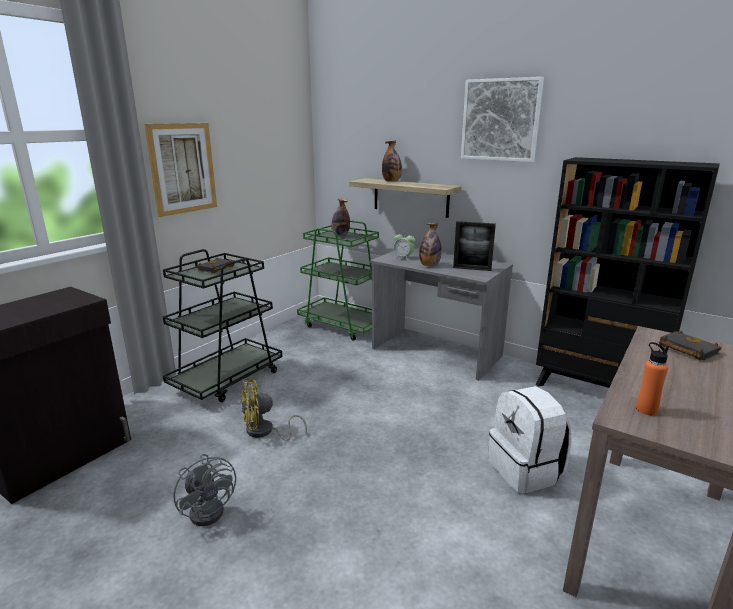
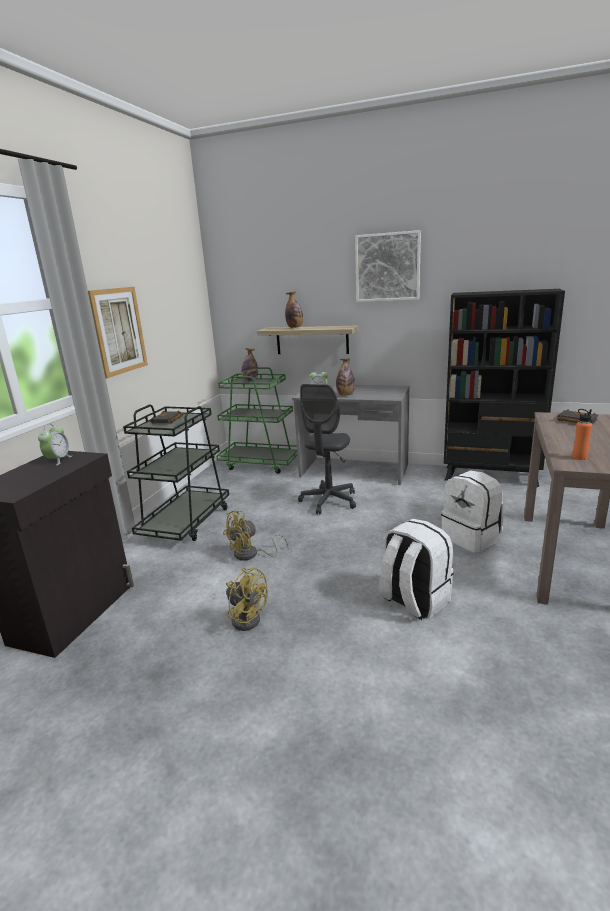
camera: 15 degrees left, 0 degrees up
grey fan [173,454,236,526] -> yellow fan [226,567,268,631]
picture frame [453,221,496,271] -> none
none -> alarm clock [38,423,72,465]
none -> grey office chair [298,384,356,515]
none -> white backpack [379,519,454,620]

